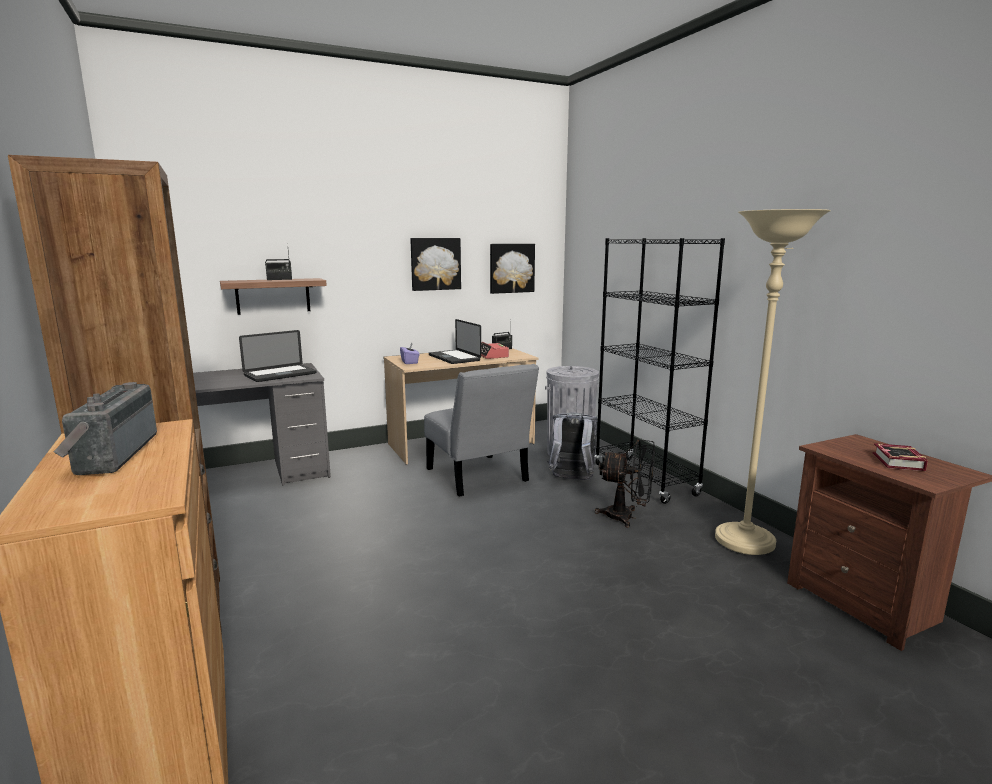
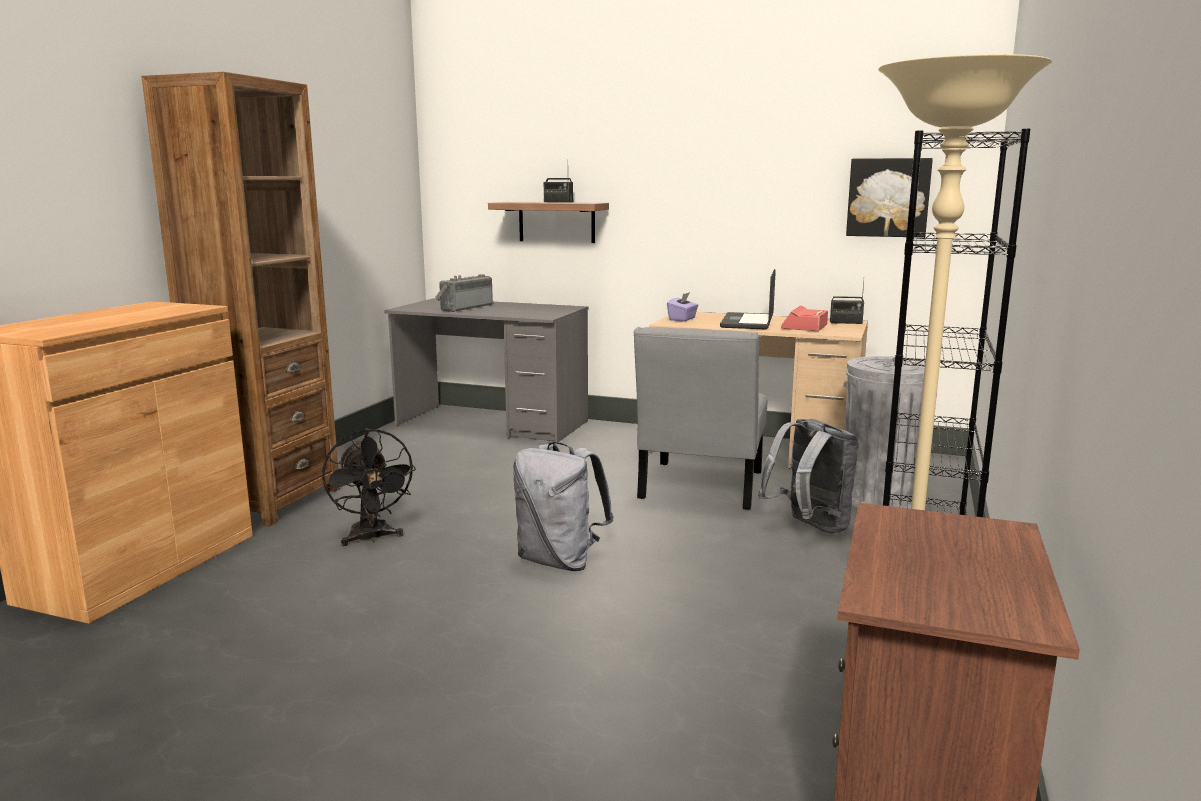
camera: 45 degrees right, 0 degrees up
radio [54,382,157,475] -> radio moved to [435,274,493,312]
laptop [239,330,316,382] -> none
picture [410,238,461,291] -> none
black fan [595,439,655,528] -> black fan moved to [322,429,416,546]
book [873,443,928,471] -> none
none -> grey backpack [513,442,614,571]

